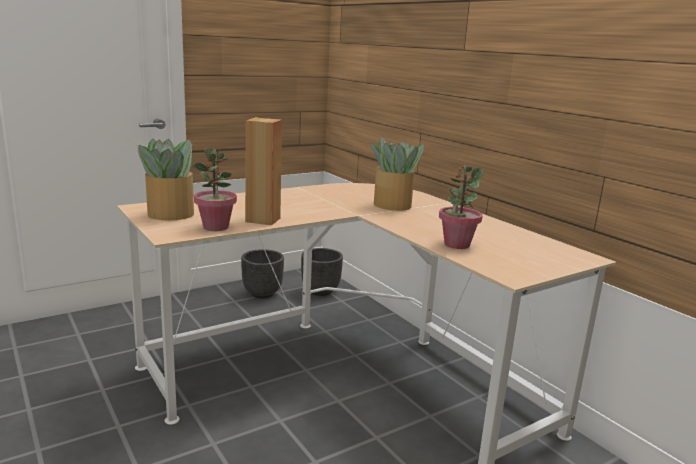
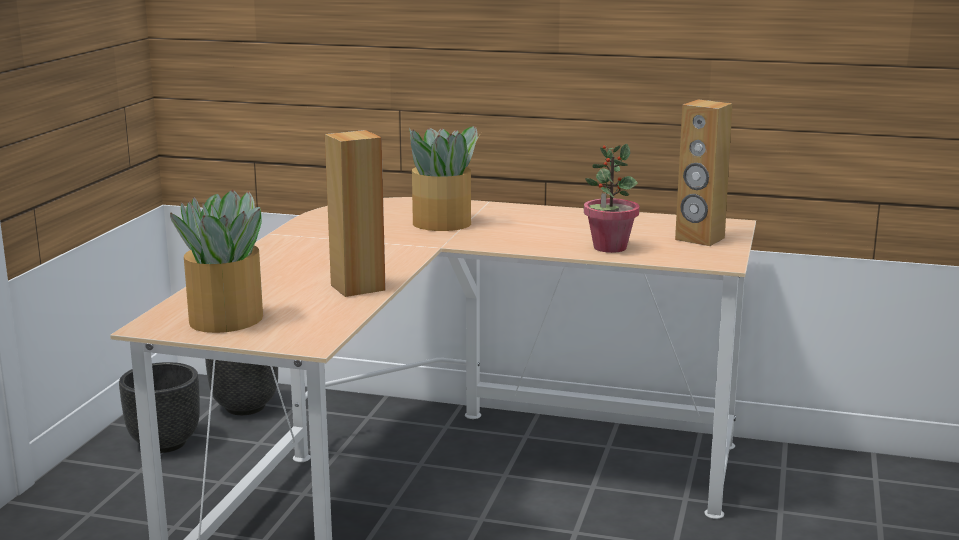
camera: 40 degrees left, 0 degrees up
potted plant [193,148,237,231] -> none
none -> brown speaker [675,99,733,246]

